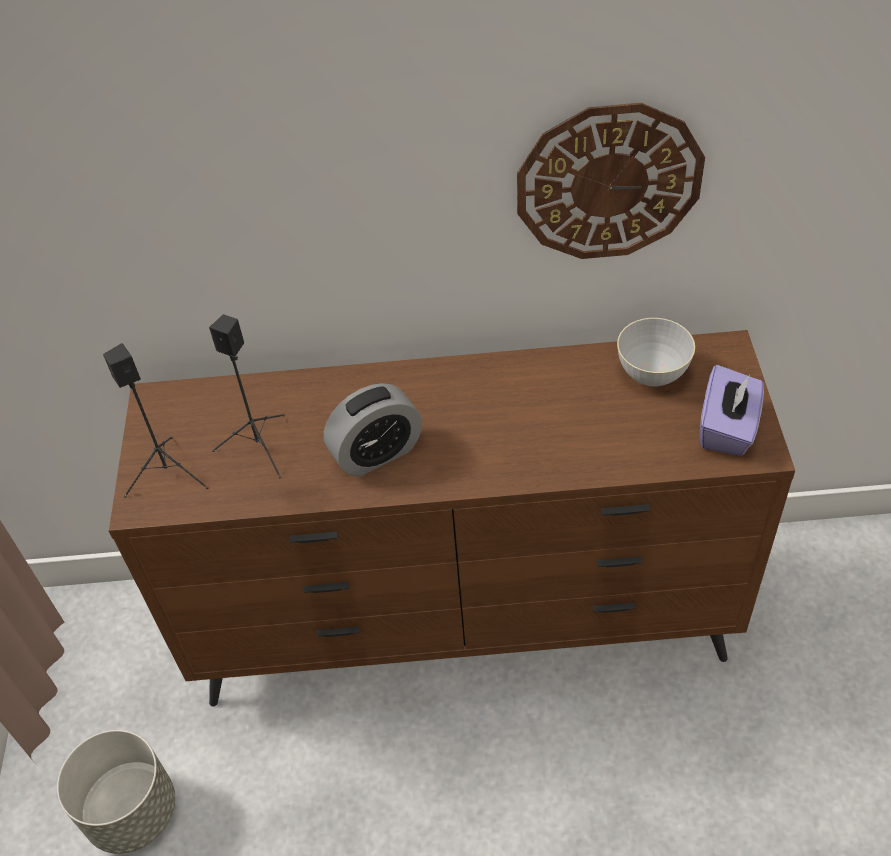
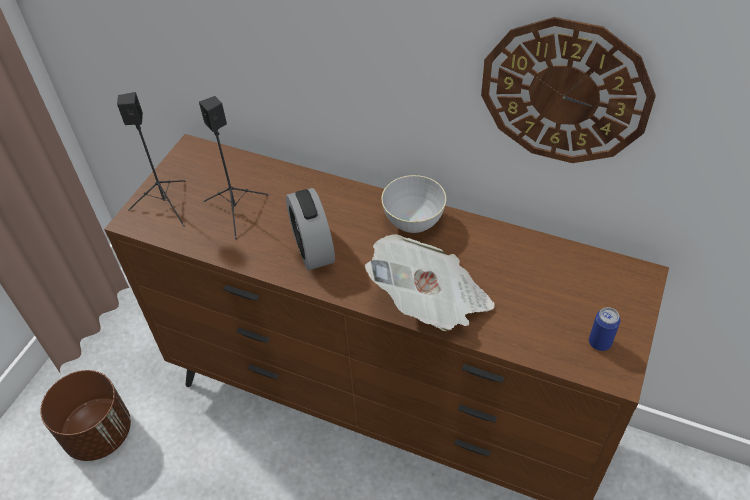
camera: 25 degrees right, 0 degrees up
grey planter [57,730,175,854] -> brown planter [40,370,131,461]
alarm clock [324,383,422,477] -> alarm clock turned 75 degrees clockwise [286,188,335,270]
grey bowl [617,318,695,386] -> grey bowl moved to [381,175,446,233]
purple tissue box [700,365,764,456] -> can [589,307,620,351]
none -> newspaper [365,234,494,331]

